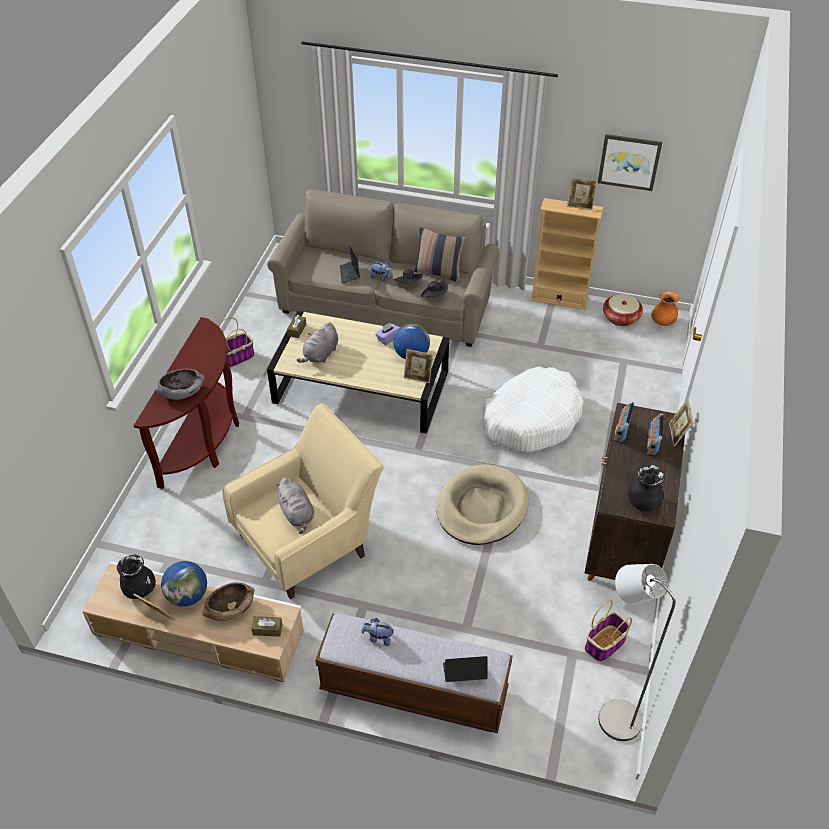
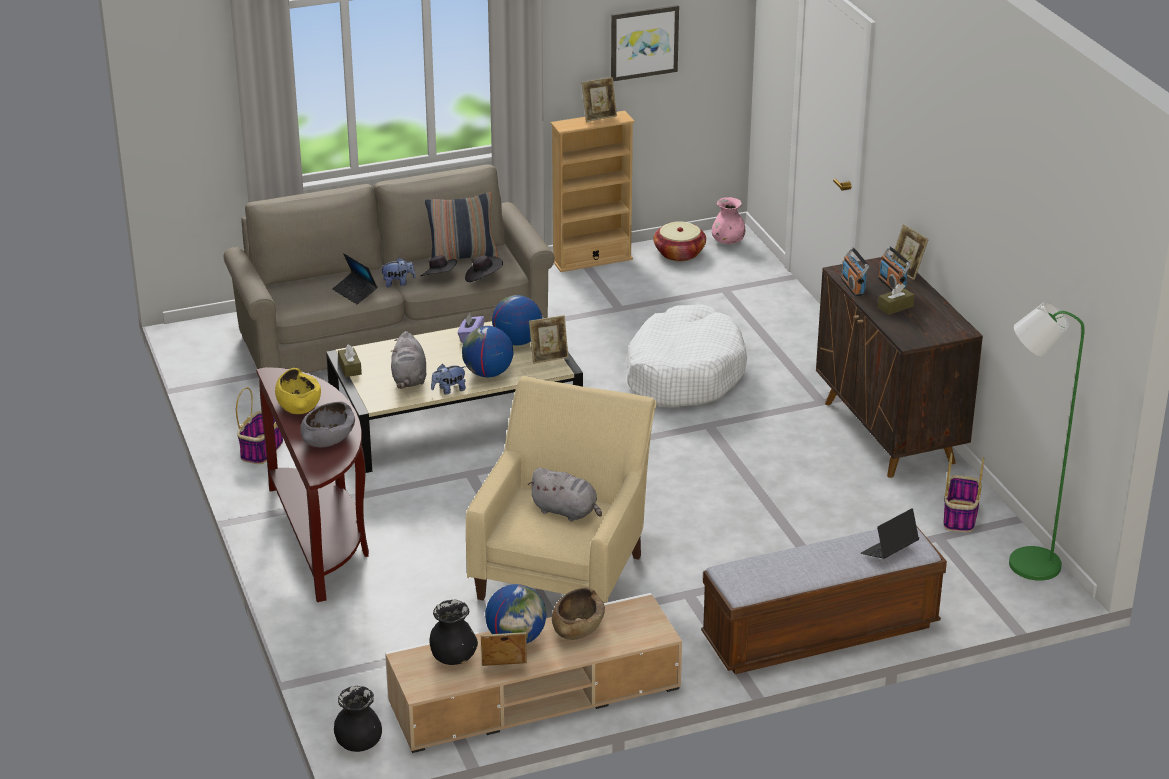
camera: 35 degrees left, 15 degrees down
brown tissue box [251,616,282,637] -> brown tissue box moved to [878,284,914,315]
plush toy [361,618,395,646] -> plush toy moved to [431,364,466,394]
beige dog bed [437,464,529,545] -> none
grey floor lamp [598,564,676,741] -> green floor lamp [1009,301,1085,581]
black vase [628,465,665,512] -> black vase moved to [334,686,382,752]
orange vase [651,291,679,326] -> pink vase [712,197,745,244]
none -> yellow bowl [275,368,321,414]
none -> globe [462,326,513,377]

